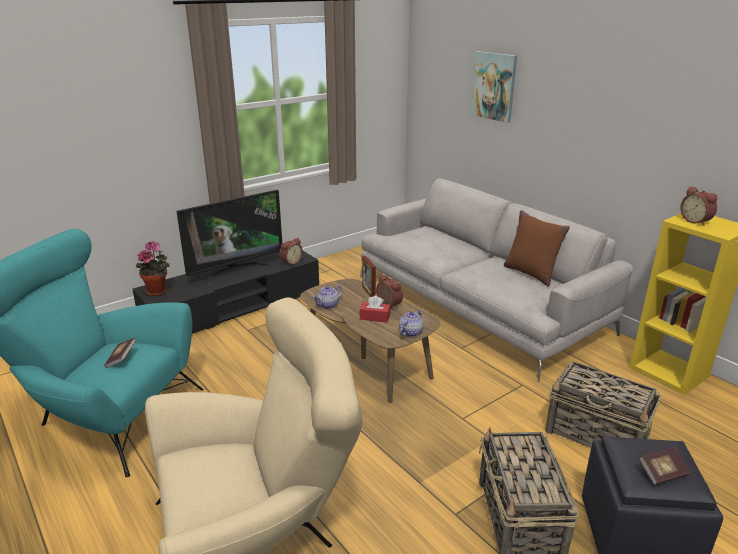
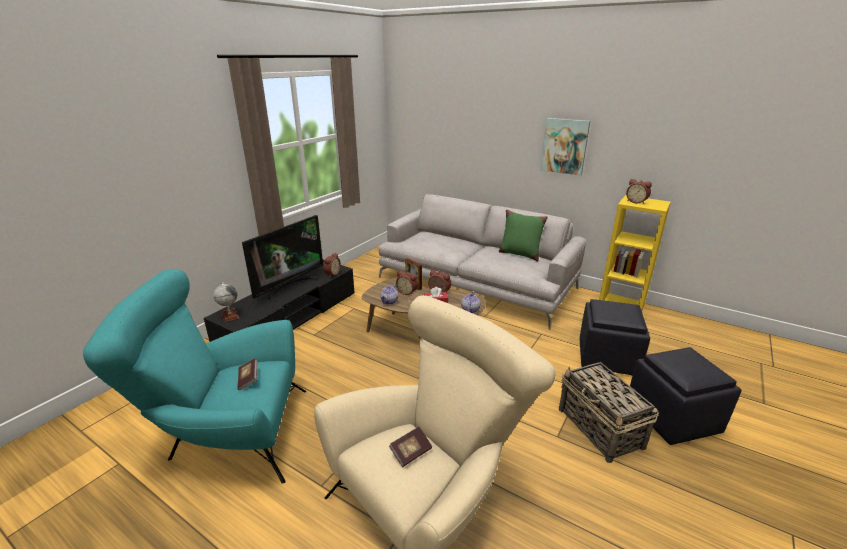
camera: 20 degrees left, 0 degrees up
potted plant [136,241,169,296] -> globe [213,282,239,322]
picture [470,51,517,123] -> picture moved to [541,118,590,176]
brown pillow [504,210,570,287] -> green pillow [499,209,547,261]
basket [545,361,661,448] -> black ottoman [580,299,650,376]
book [639,447,690,485] -> book moved to [389,427,432,467]
none -> alarm clock [396,271,418,295]

